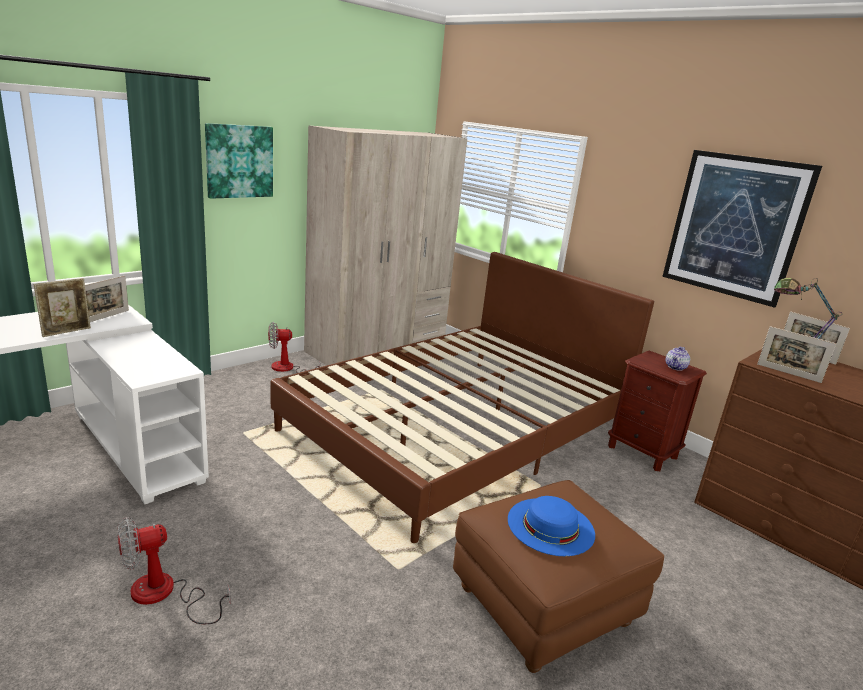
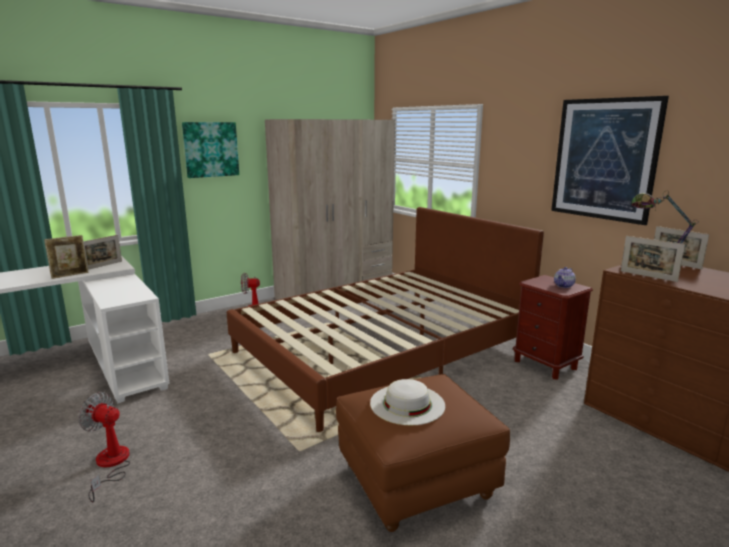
camera: 10 degrees right, 5 degrees down
fan [118,517,231,624] -> fan turned 45 degrees clockwise [78,392,130,502]
blue hat [508,496,595,556] -> white hat [370,379,445,425]

